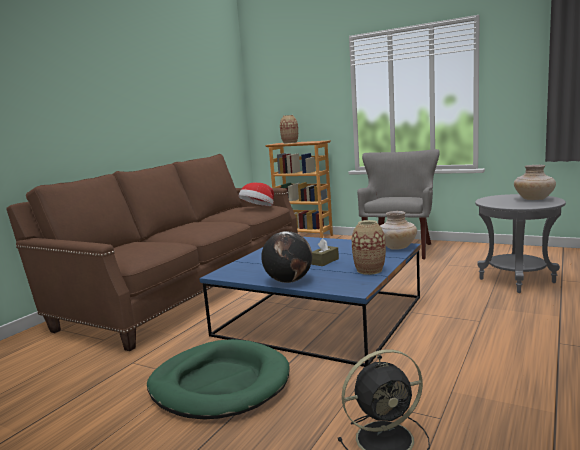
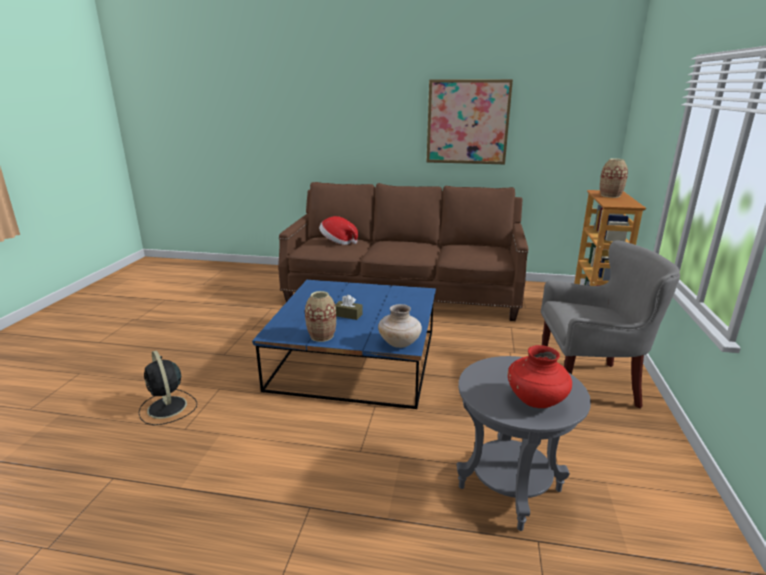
camera: 70 degrees right, 10 degrees up
green dog bed [147,339,290,420] -> none
hat [239,183,274,206] -> hat moved to [319,216,358,245]
globe [261,231,312,283] -> none
beige vase [514,165,556,200] -> red vase [507,345,572,408]
none -> picture [427,79,513,164]

